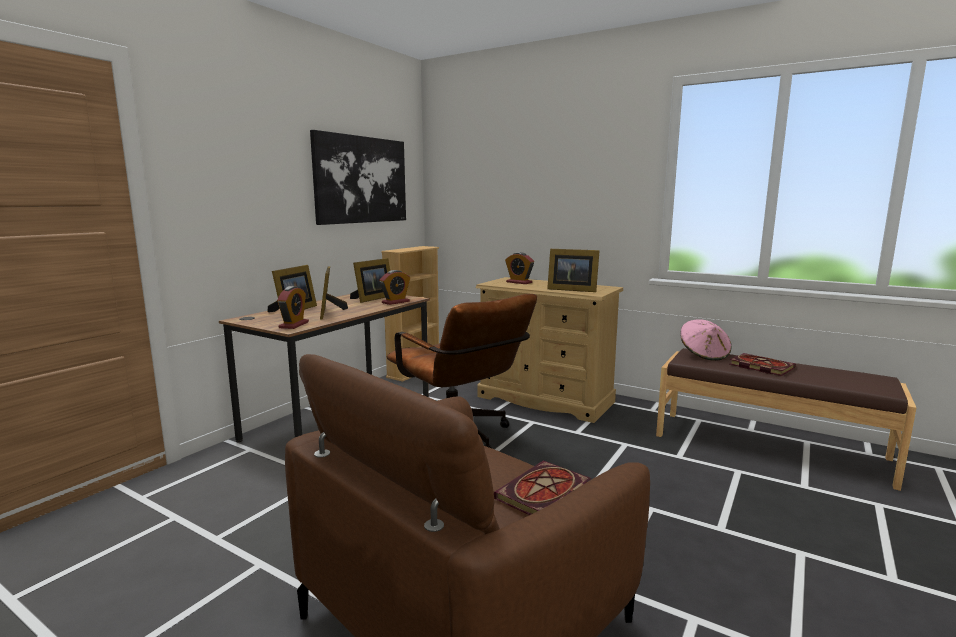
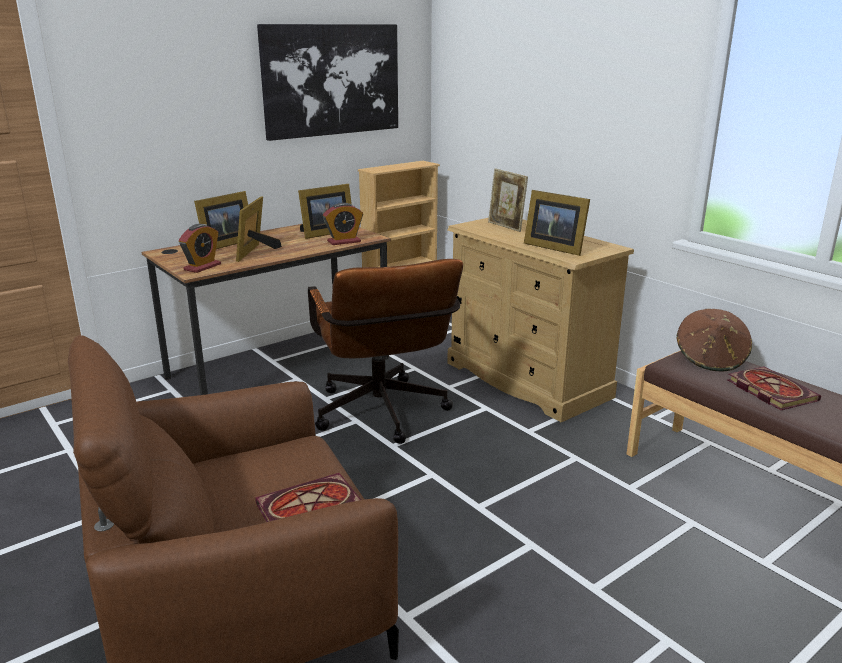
camera: 20 degrees right, 10 degrees up
alarm clock [505,252,534,284] -> picture frame [488,168,528,232]
pink hat [680,319,732,361] -> brown hat [676,309,752,372]

